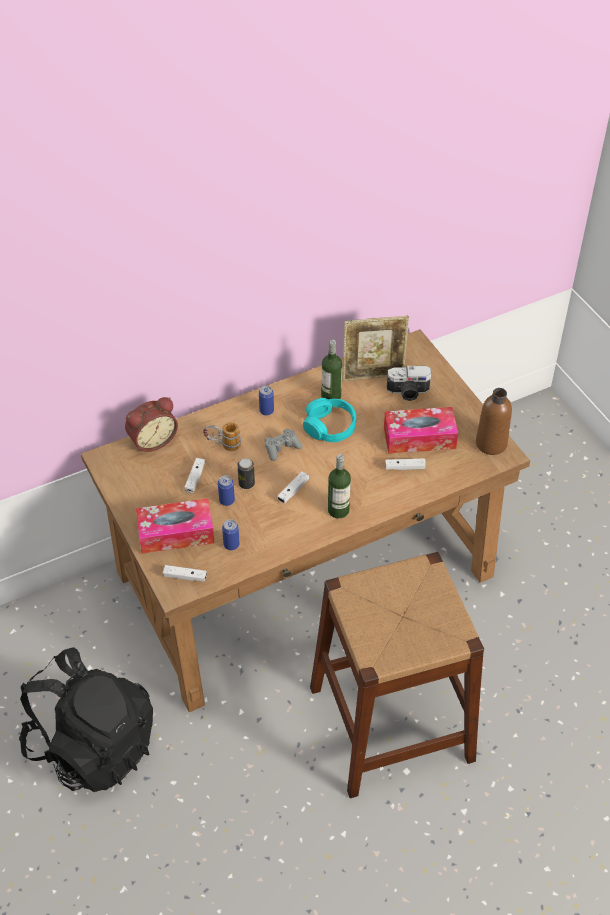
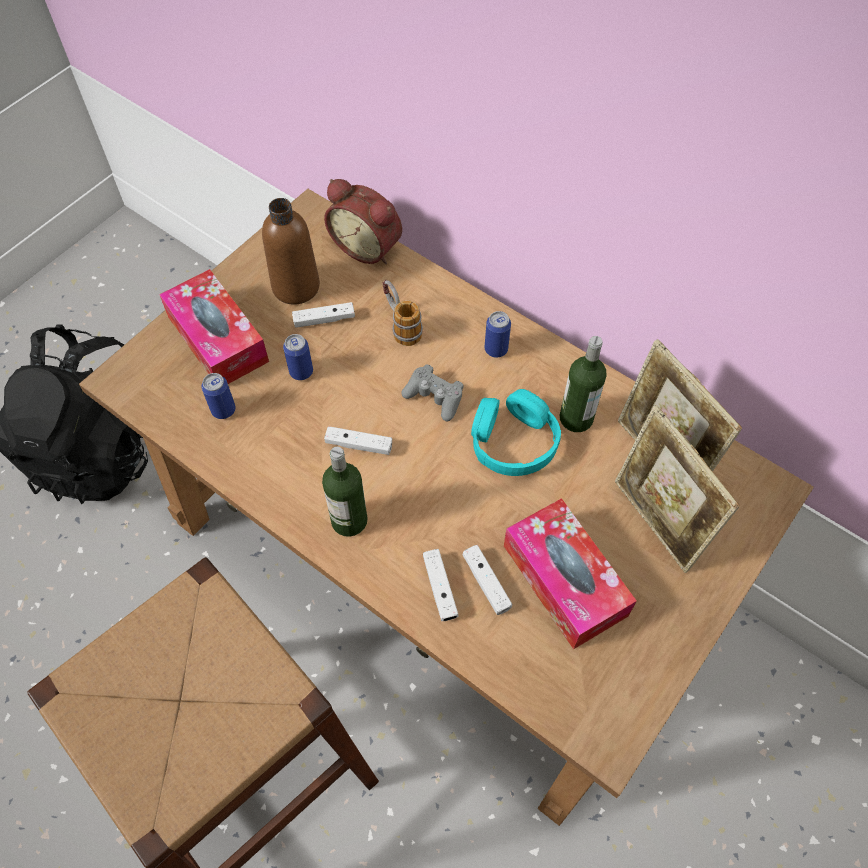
camera: 65 degrees right, 10 degrees up
white game controller [163,565,207,582] -> white game controller moved to [423,549,459,621]
can [237,458,255,489] -> none
camera [387,366,431,401] -> picture frame [615,405,740,573]
brown bottle [476,388,512,455] -> brown bottle moved to [262,198,320,305]

